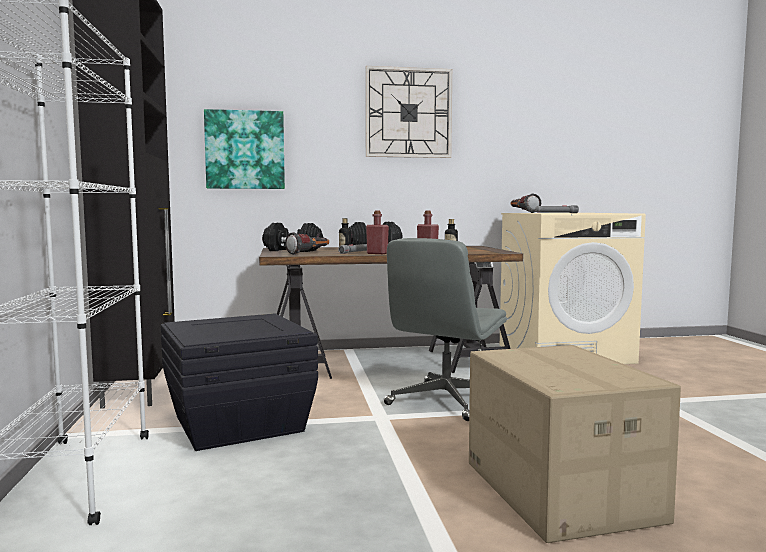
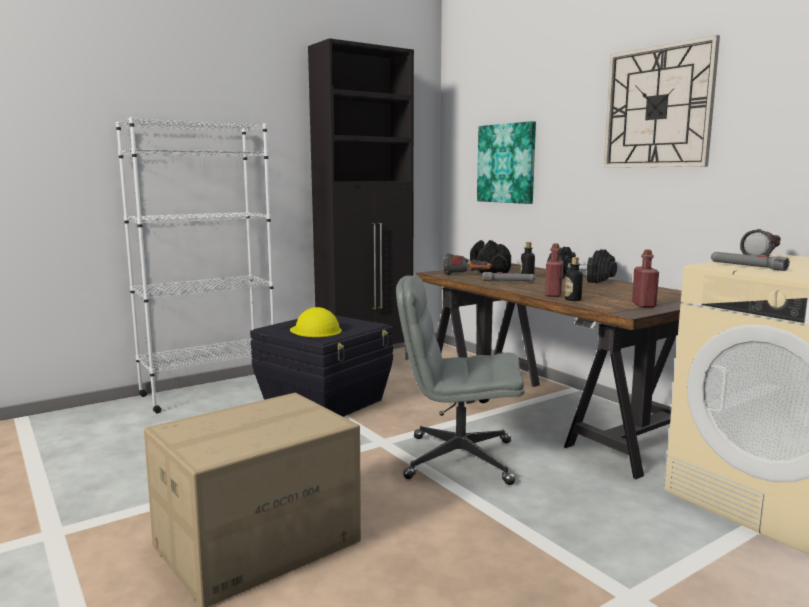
camera: 65 degrees right, 5 degrees up
red bottle [366,210,389,254] -> red bottle moved to [632,250,659,308]
none -> yellow hard hat [290,307,342,337]

